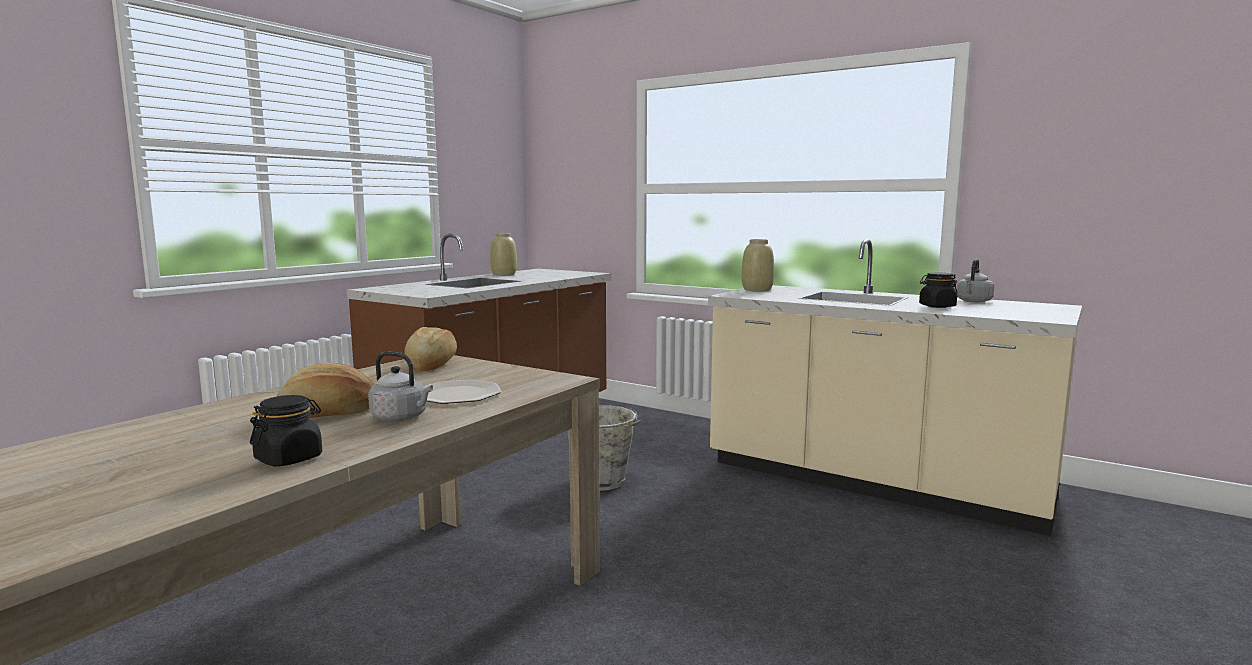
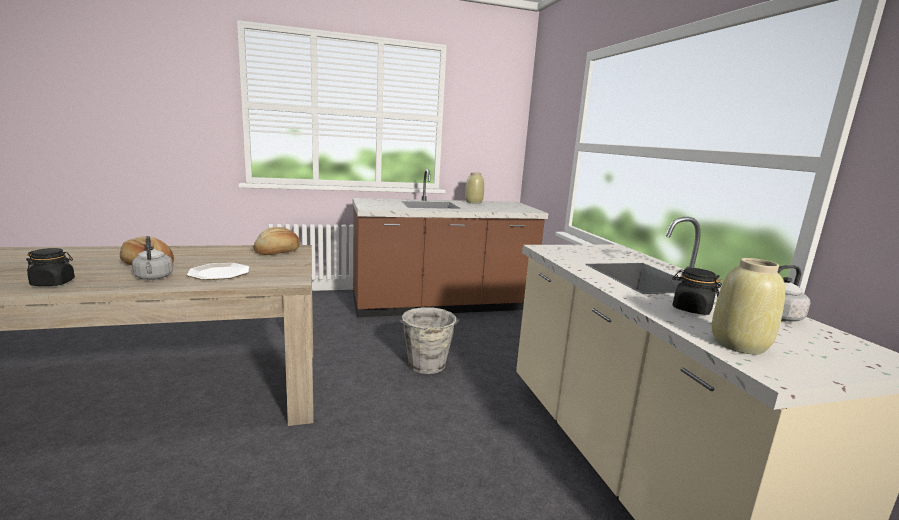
camera: 40 degrees right, 5 degrees up
beige vase [741,239,774,291] -> beige vase moved to [712,258,785,354]

